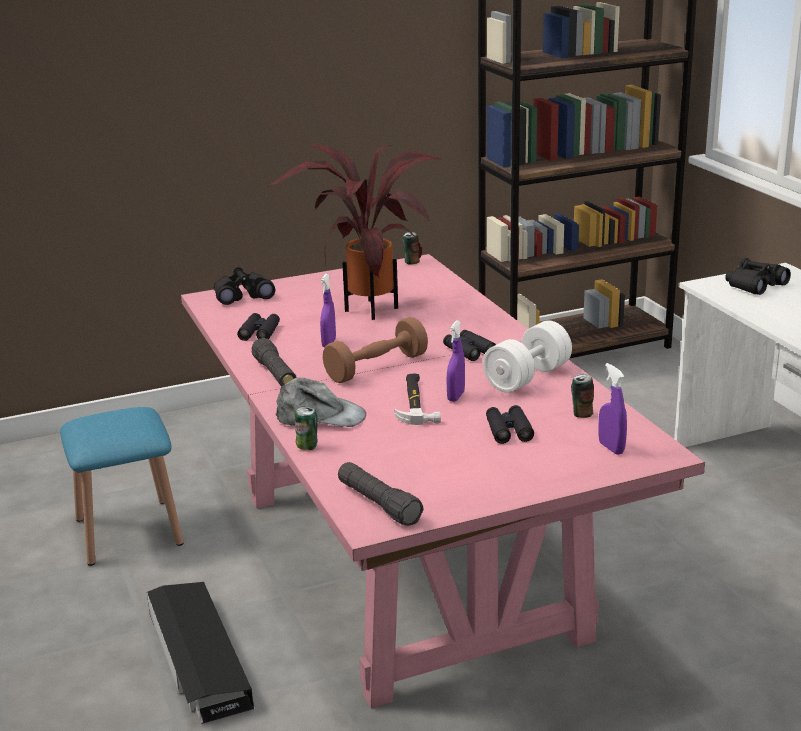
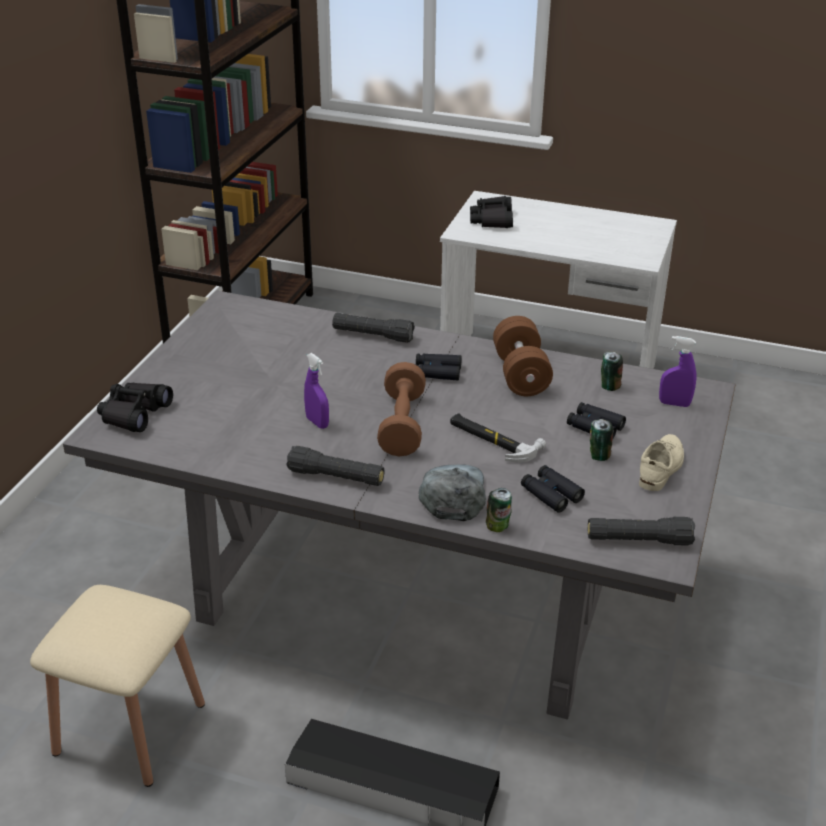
camera: 50 degrees left, 10 degrees up
blue stool [60,407,183,566] -> beige stool [30,585,205,787]
pink dining table [181,254,705,708] -> grey dining table [63,290,736,719]
black binoculars [237,313,280,341] -> black binoculars moved to [521,465,585,513]
potted plant [267,143,442,320] -> none
grey cap [276,377,366,427] -> grey cap turned 45 degrees counterclockwise [419,464,486,521]
can [403,232,420,265] -> can moved to [590,419,613,461]
purple spray bottle [447,320,465,402] -> none
white dumbbell [483,321,572,393] -> brown dumbbell [493,316,553,396]
none -> black flashlight [332,313,415,343]
none -> beige shoe [639,434,684,491]

